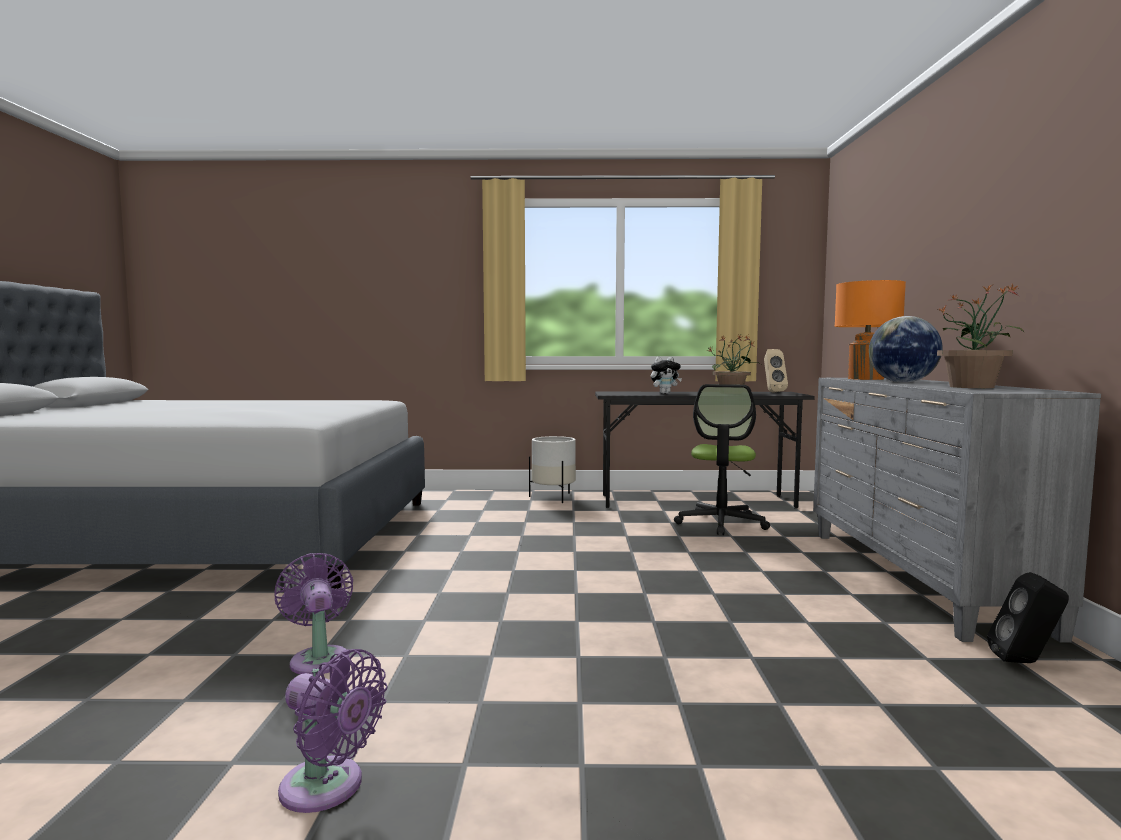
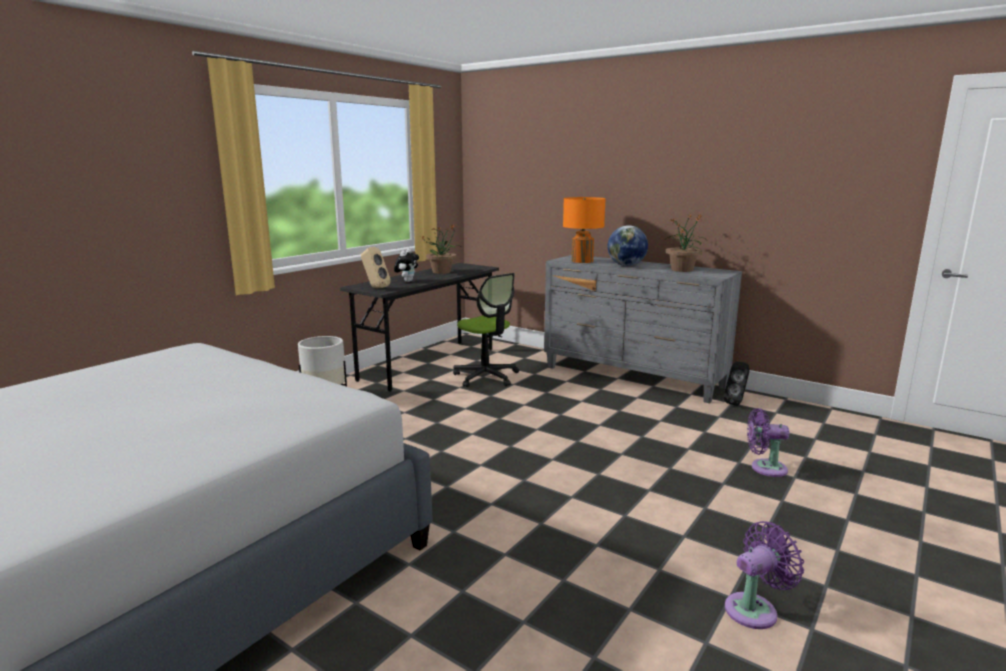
camera: 55 degrees left, 10 degrees up
purple fan [274,553,354,674] -> purple fan moved to [747,408,789,477]
beige speaker [764,349,788,393] -> beige speaker moved to [361,247,391,288]

